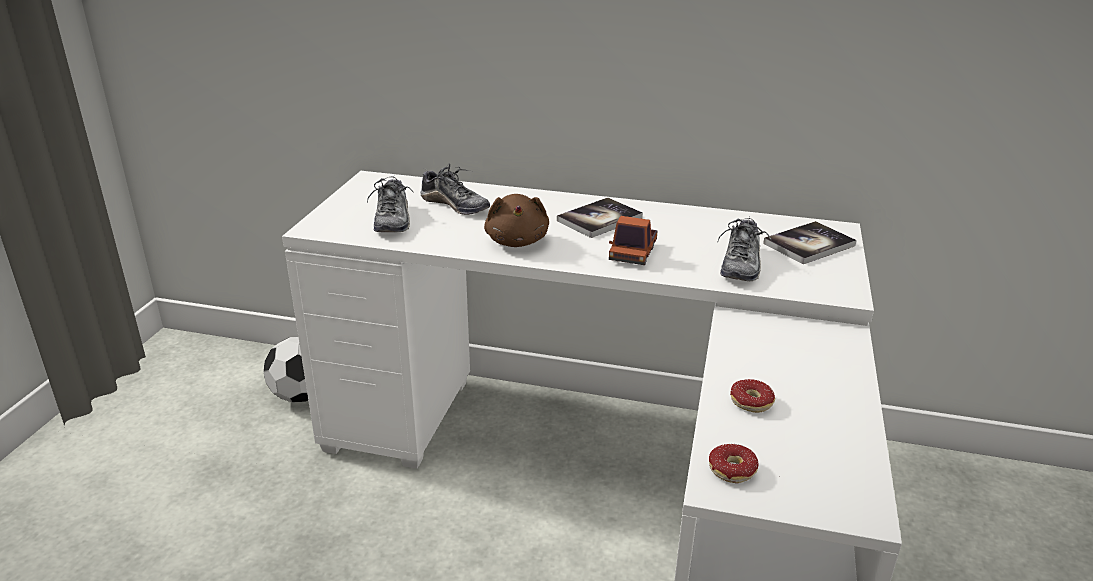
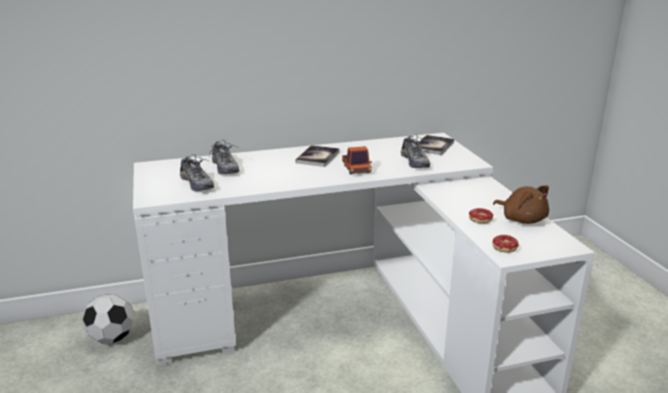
camera: 30 degrees left, 5 degrees down
shoe [420,164,490,215] -> shoe turned 60 degrees clockwise [209,140,239,175]
brown plush toy [484,194,549,247] -> brown plush toy moved to [493,186,549,224]

